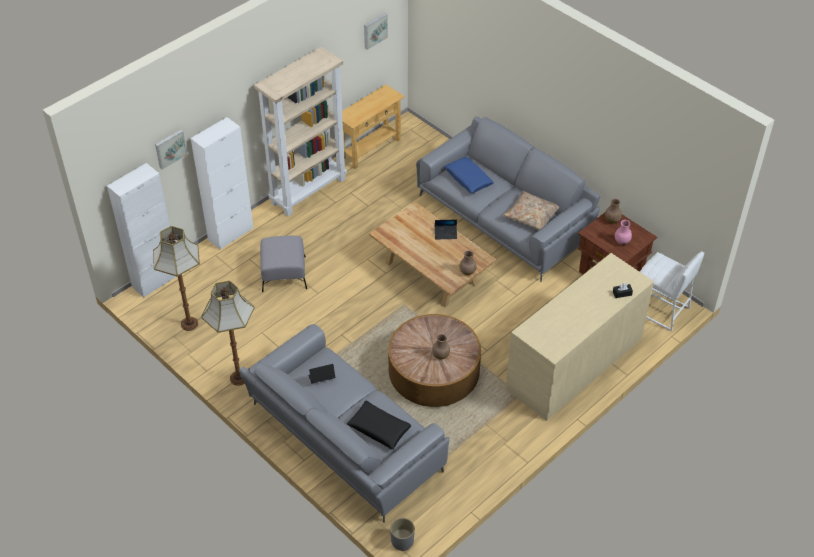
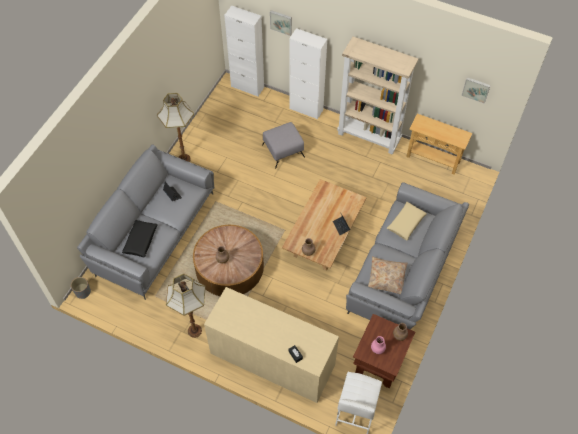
camera: 70 degrees right, 10 degrees up
floor lamp [153,226,200,331] -> floor lamp moved to [166,274,206,338]
blue pillow [444,157,494,193] -> beige pillow [387,202,427,241]

